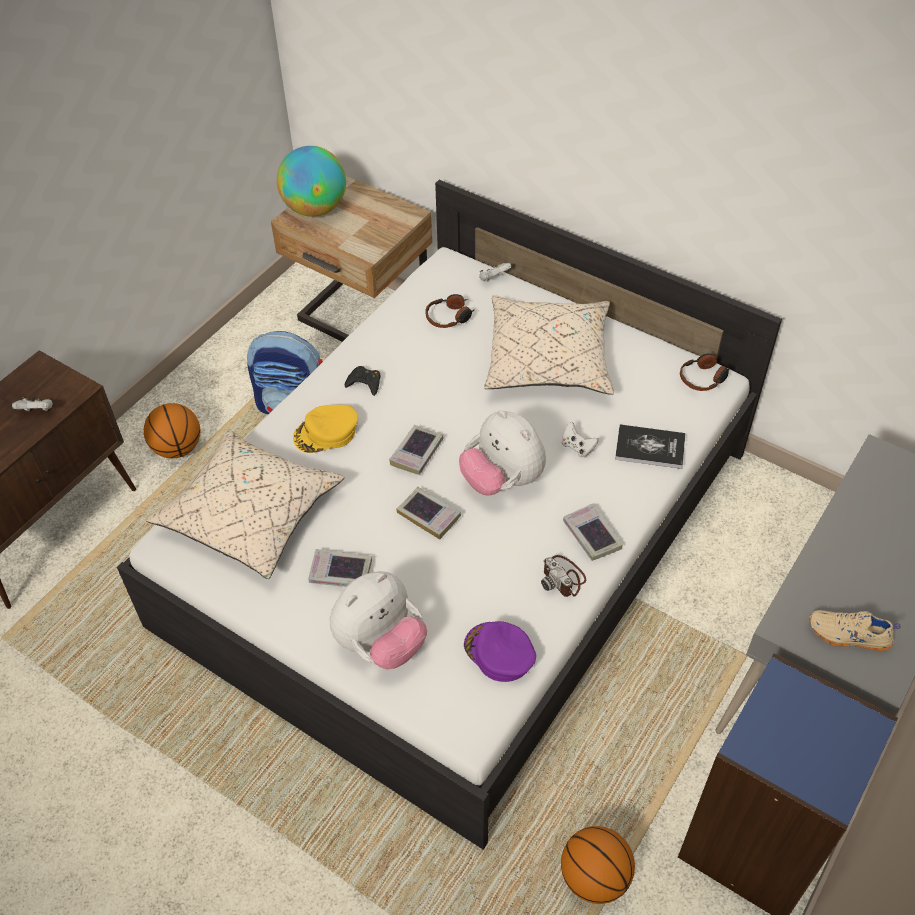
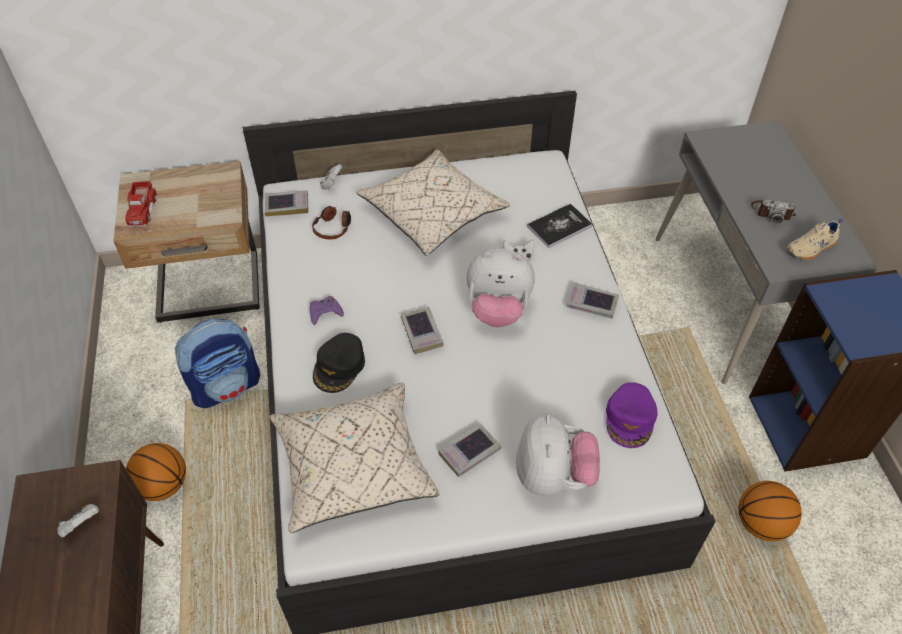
camera: 45 degrees left, 0 degrees up
globe [277,146,346,217] -> toy truck [125,181,157,227]
yellow cap [293,405,358,453] -> black cap [313,333,365,393]
black game controller [345,366,381,396] -> purple game controller [310,296,344,325]
book [396,487,461,540] -> book moved to [264,190,308,216]
purple cap [464,621,536,682] -> purple cap turned 75 degrees counterclockwise [606,382,658,448]
camera [541,555,586,597] -> camera moved to [751,200,796,223]
headphones [680,353,730,391] -> none

